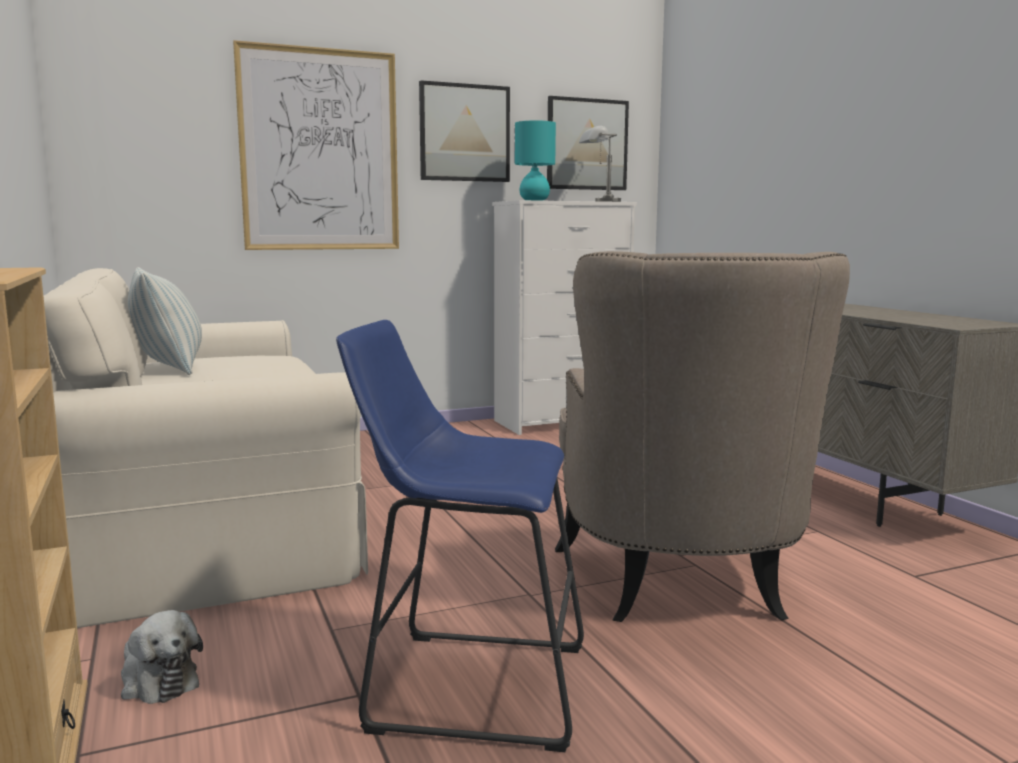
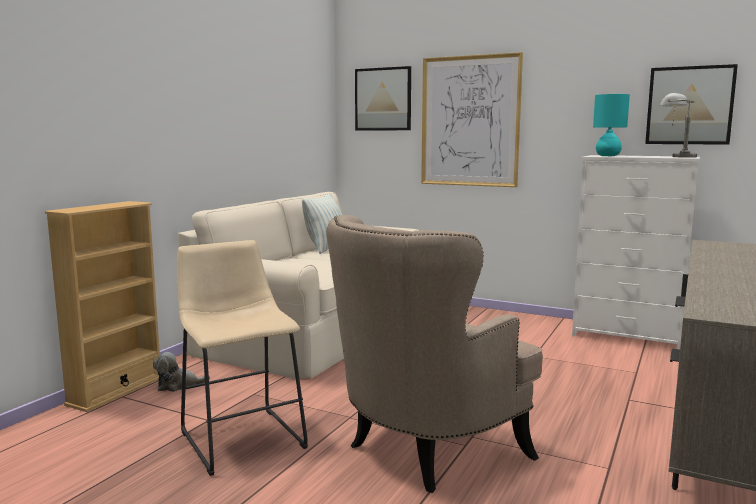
camera: 50 degrees right, 0 degrees up
plush toy [121,610,203,704] -> plush toy turned 75 degrees clockwise [153,352,210,392]
blue stool [336,320,584,752] -> beige stool [177,240,308,476]
picture [419,80,510,182] -> picture moved to [355,66,411,131]

